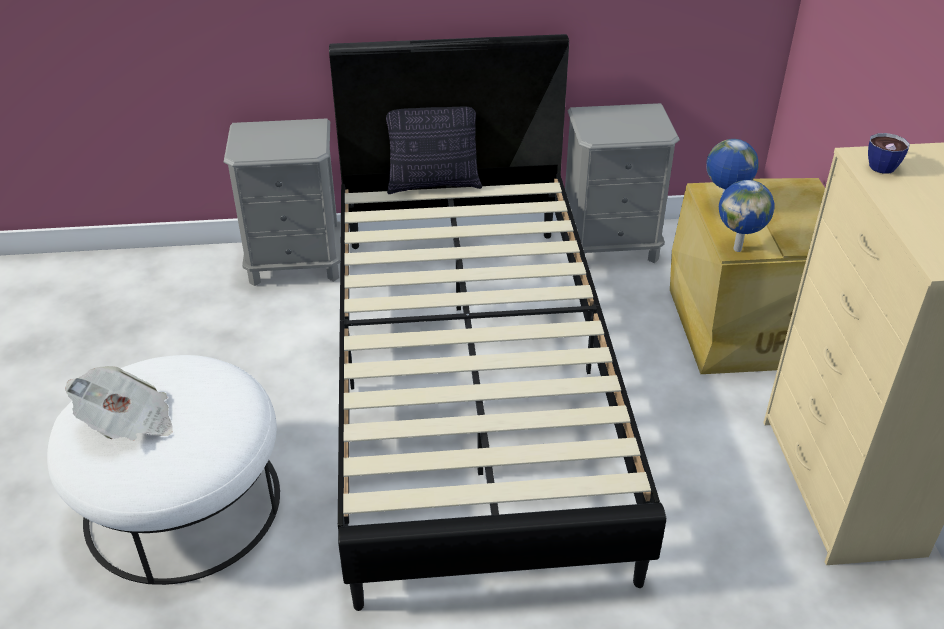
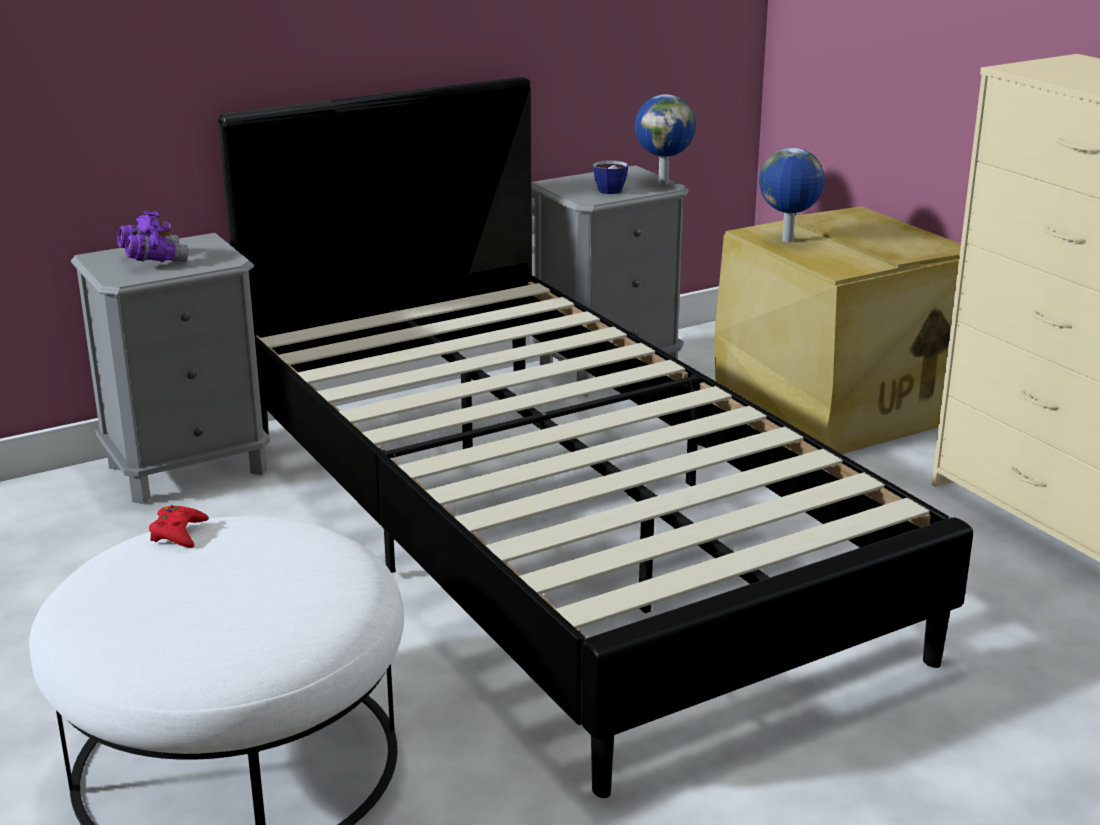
camera: 25 degrees left, 15 degrees down
newspaper [65,366,173,441] -> none
pillow [386,107,482,194] -> none
globe [719,180,775,252] -> globe moved to [635,94,696,185]
cup [868,133,910,174] -> cup moved to [593,160,628,194]
none -> purple binoculars [117,211,188,262]
none -> red game controller [149,505,209,548]

